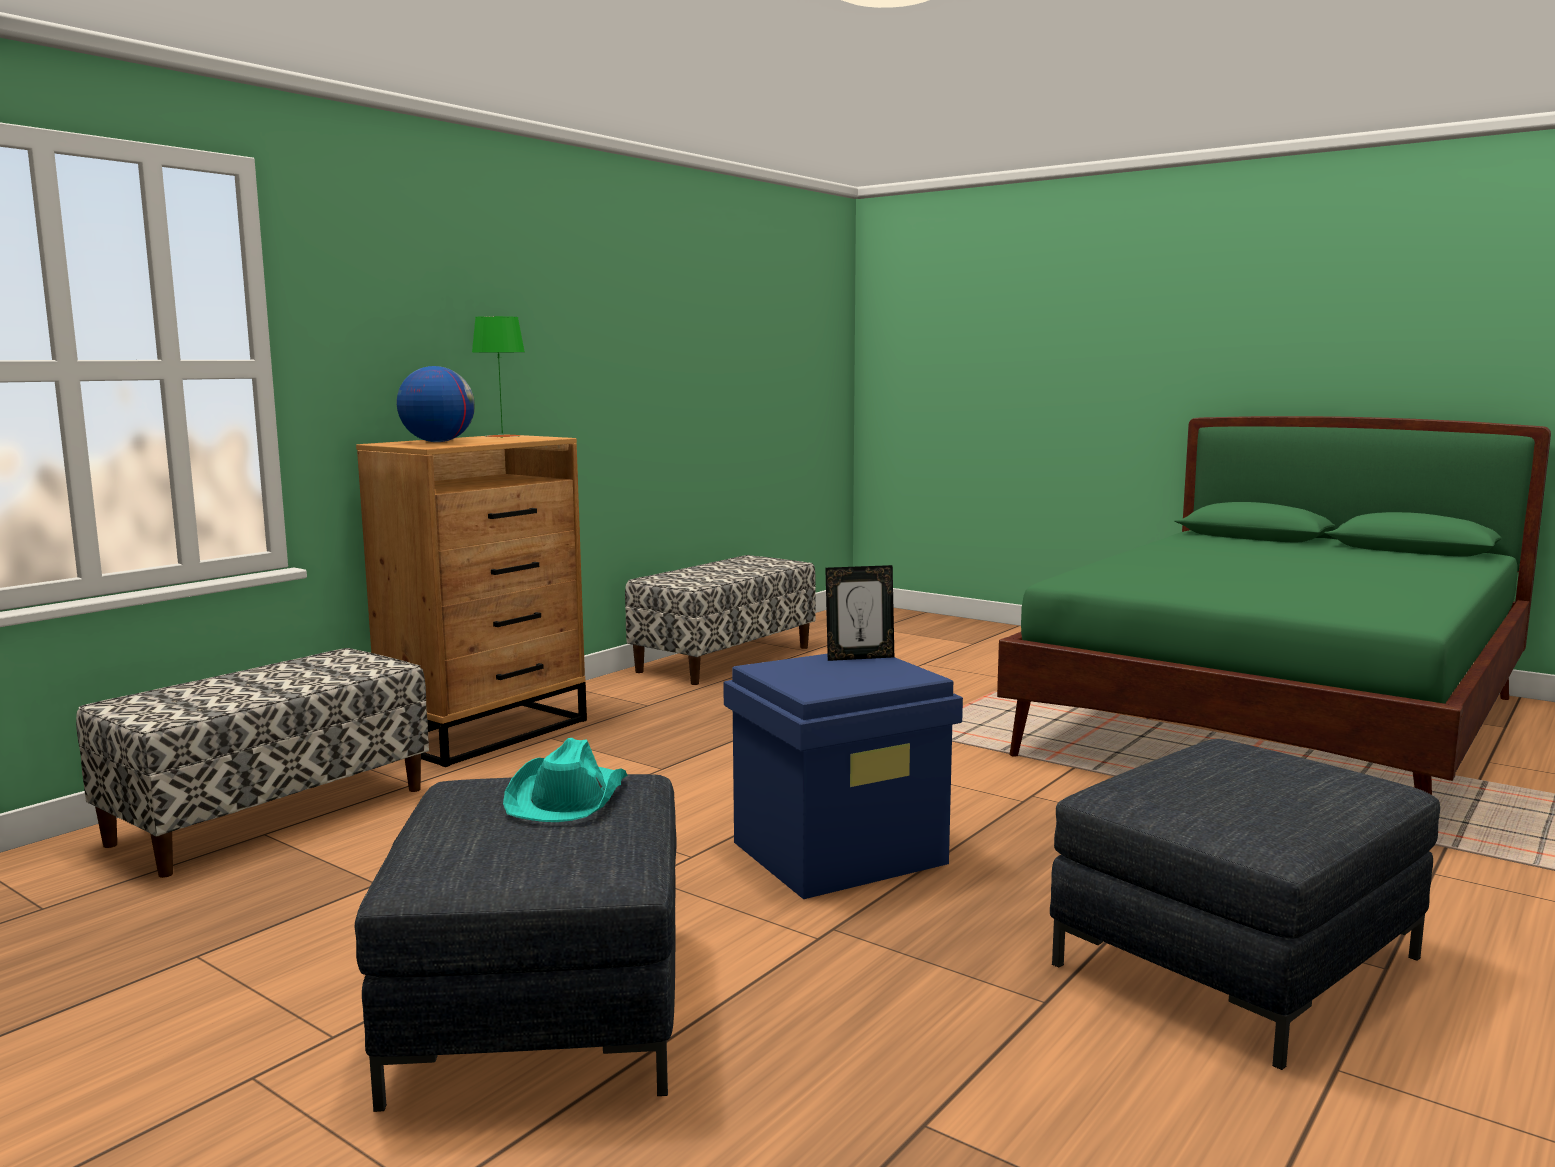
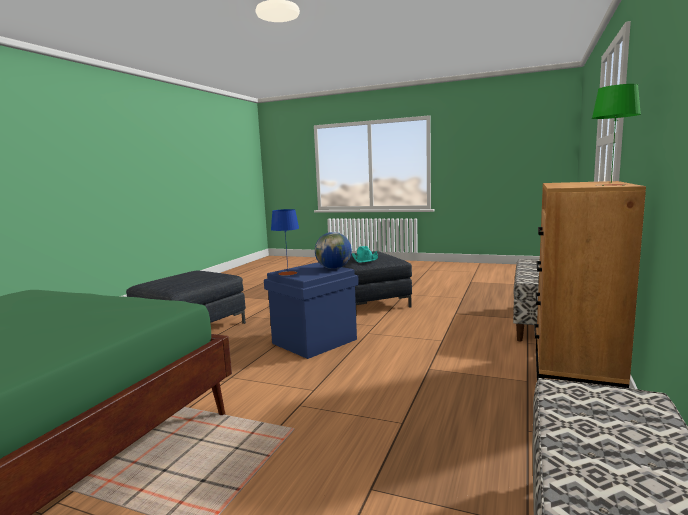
camera: 165 degrees right, 0 degrees up
globe [397,366,475,442] -> globe moved to [315,232,352,269]
picture frame [825,565,894,661] -> none
none -> blue table lamp [271,209,299,276]

